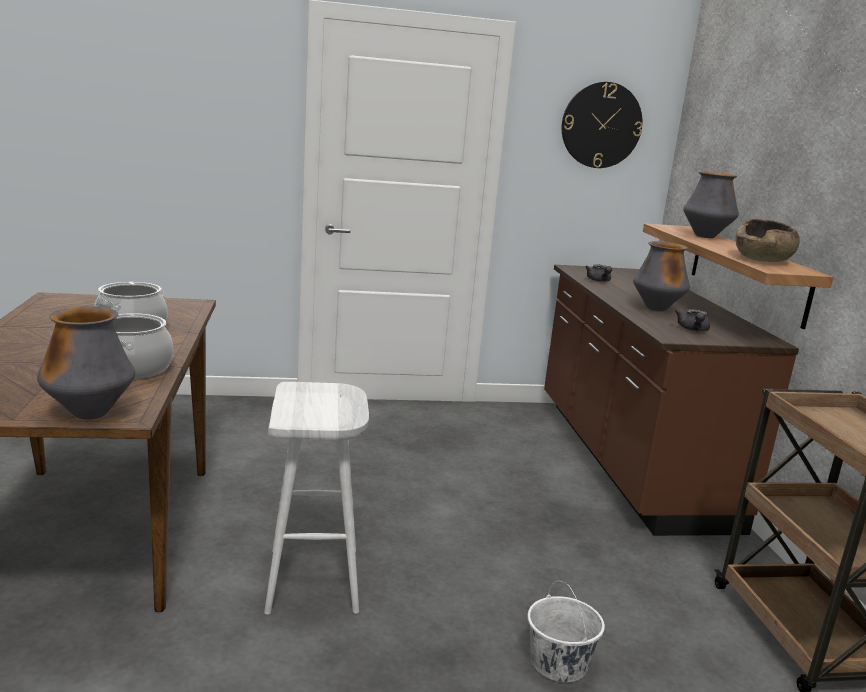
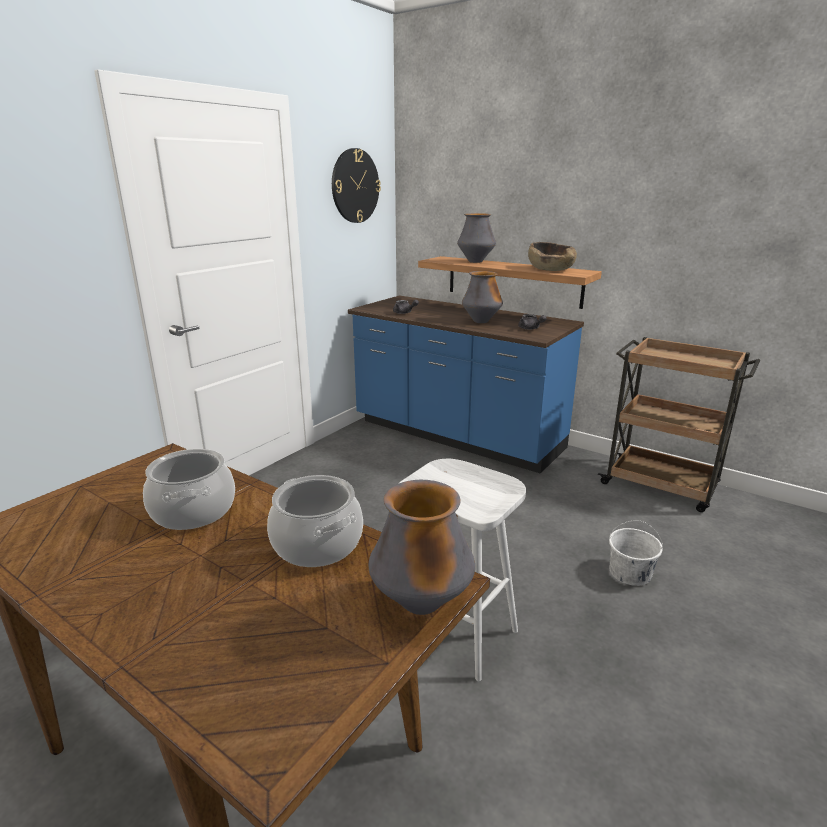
camera: 45 degrees left, 5 degrees up
brown counter [544,265,799,536] -> blue counter [348,295,584,474]

